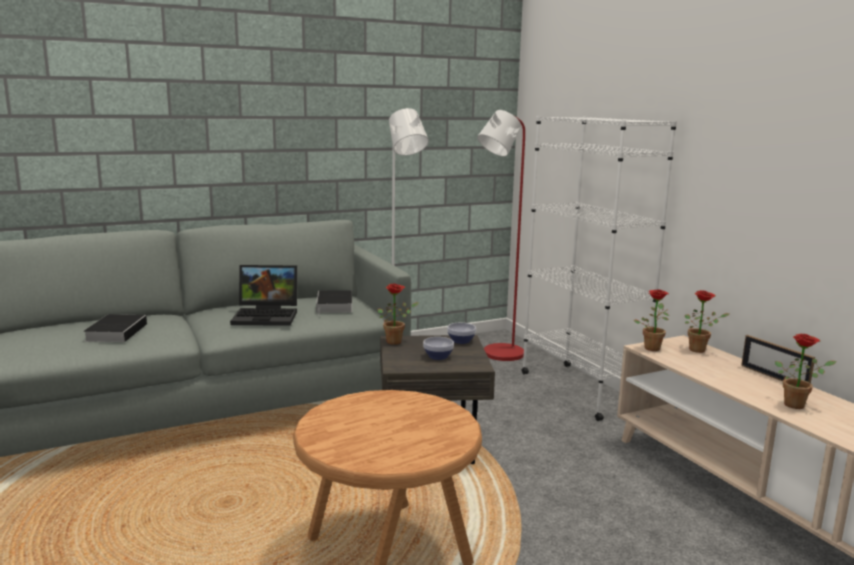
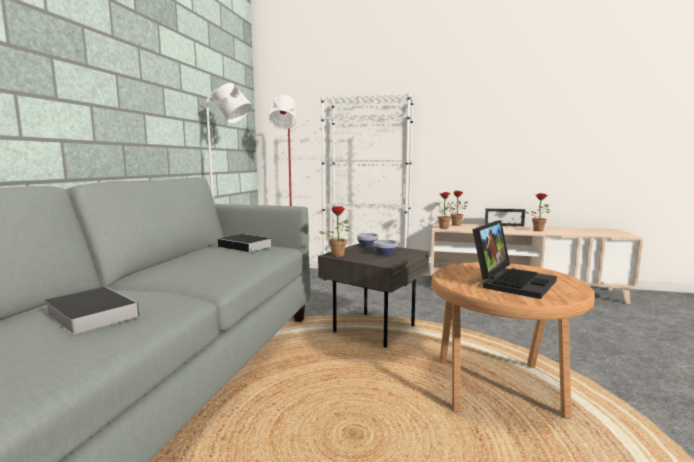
camera: 50 degrees left, 5 degrees down
laptop [230,265,297,326] -> laptop moved to [472,220,557,299]

